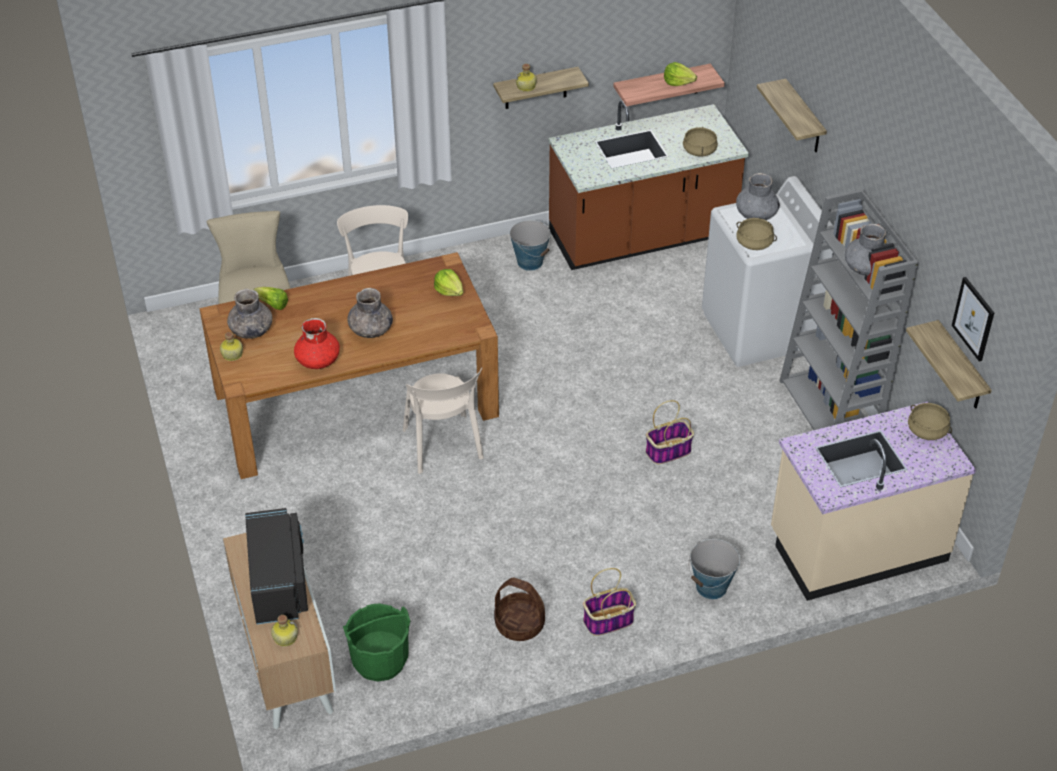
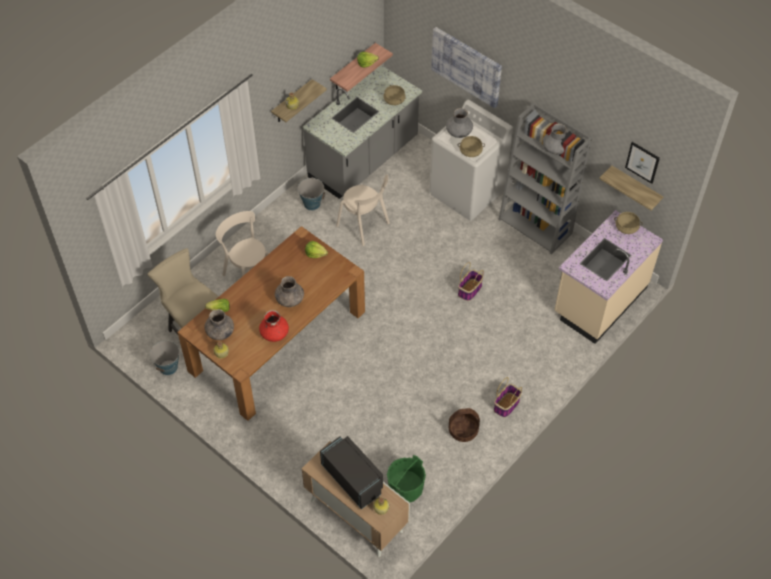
camera: 30 degrees left, 10 degrees up
beige chair [403,368,484,474] -> beige chair moved to [336,174,390,246]
brown counter [548,101,749,270] -> grey counter [303,65,422,199]
bucket [689,539,740,599] -> bucket moved to [150,341,179,375]
shelf [757,79,827,152] -> picture [431,27,502,108]

